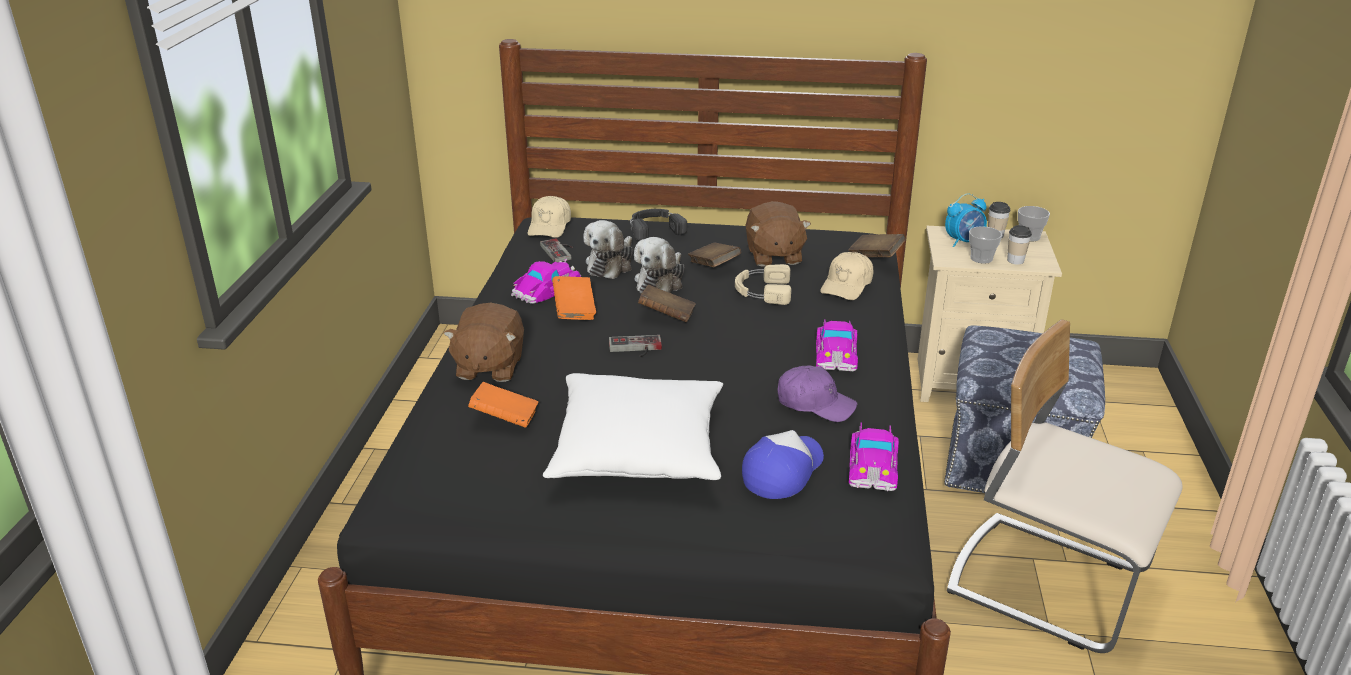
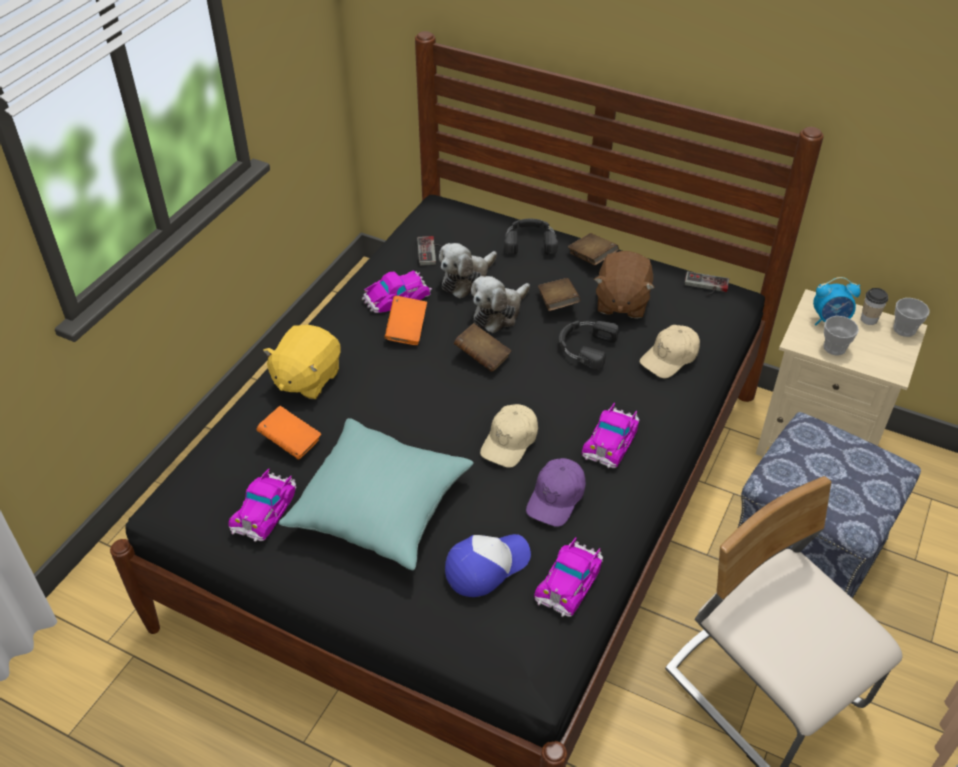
camera: 20 degrees right, 15 degrees up
brown plush toy [443,303,524,382] -> yellow plush toy [263,325,341,399]
beige cap [528,196,571,238] -> beige cap moved to [480,404,538,468]
white pillow [543,373,723,480] -> turquoise pillow [279,418,474,570]
game controller [609,335,662,357] -> game controller moved to [684,271,729,295]
beige headphones [735,264,791,305] -> black headphones [559,321,619,370]
purple cap [777,365,857,422] -> purple cap turned 75 degrees clockwise [526,458,586,527]
brown book [848,234,905,257] -> brown book moved to [568,233,619,265]
cup [1007,225,1032,265] -> none
none -> toy car [228,469,296,542]

